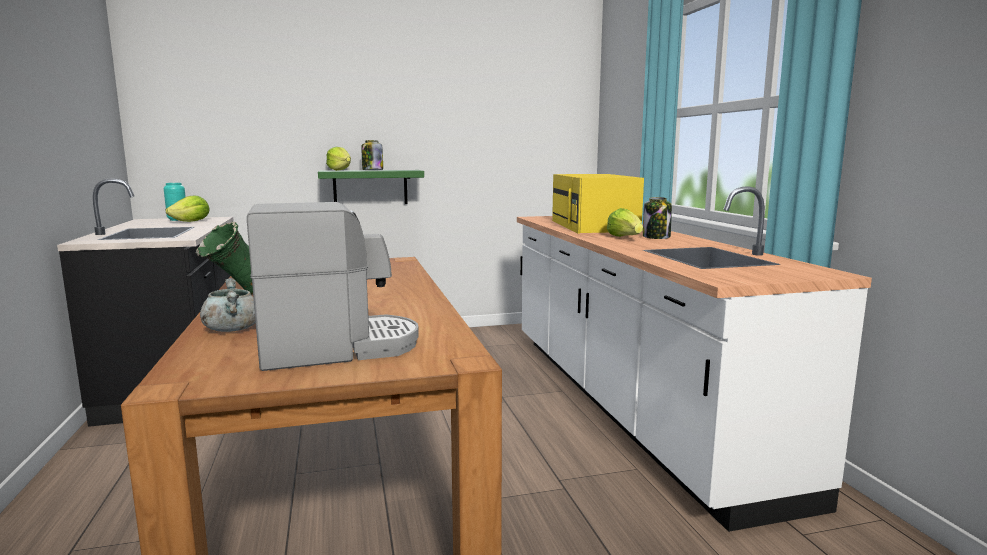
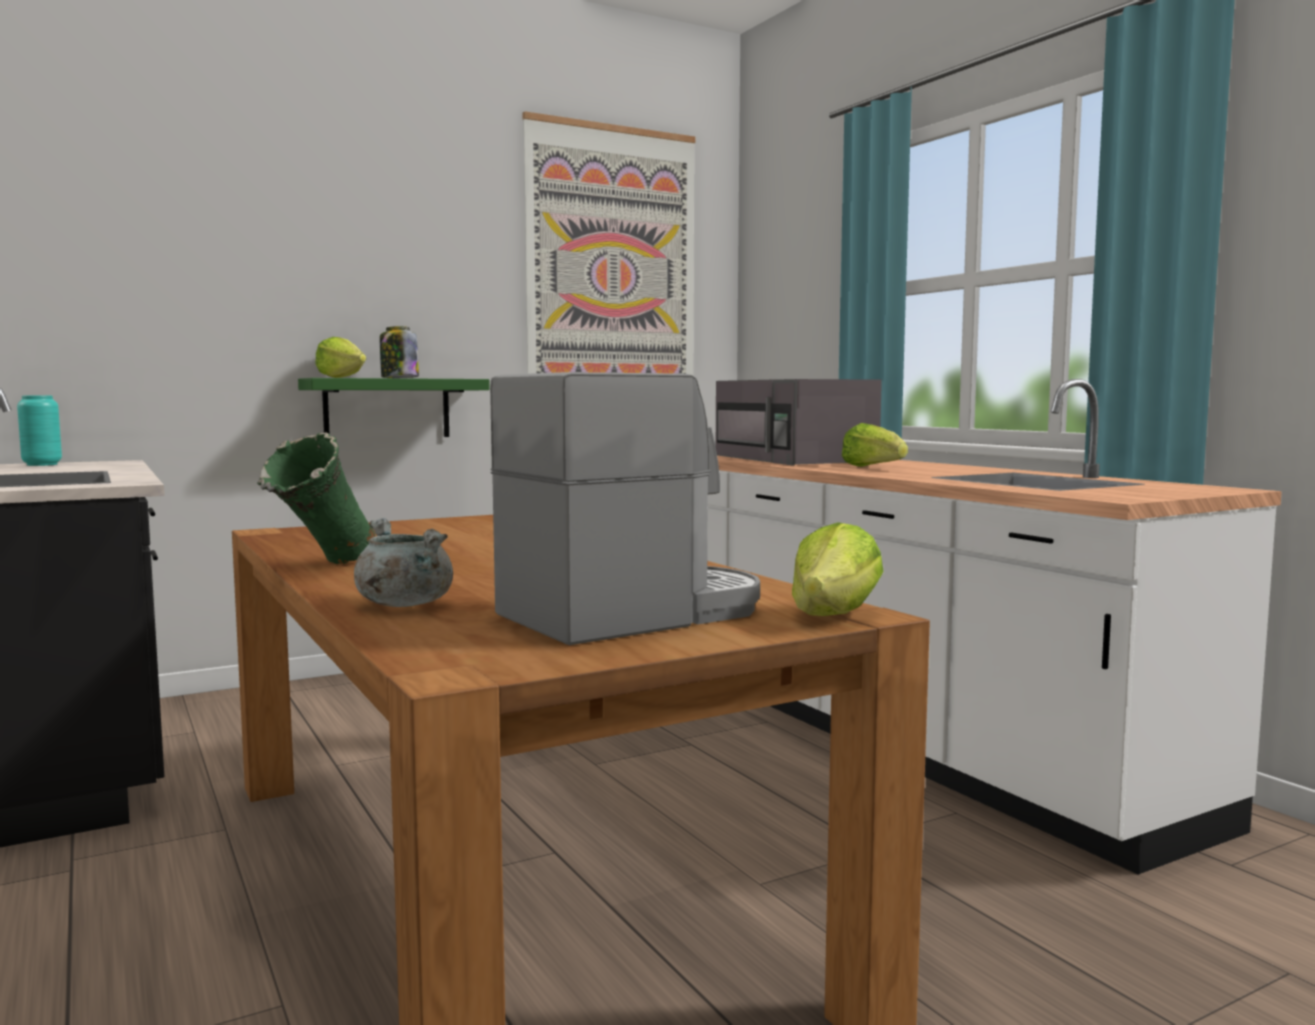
camera: 15 degrees left, 5 degrees down
lettuce [166,195,209,222] -> lettuce moved to [792,522,883,616]
yellow microwave [552,174,644,234] -> grey microwave [716,379,882,466]
jar [643,197,672,239] -> none
none -> picture [522,111,695,375]

